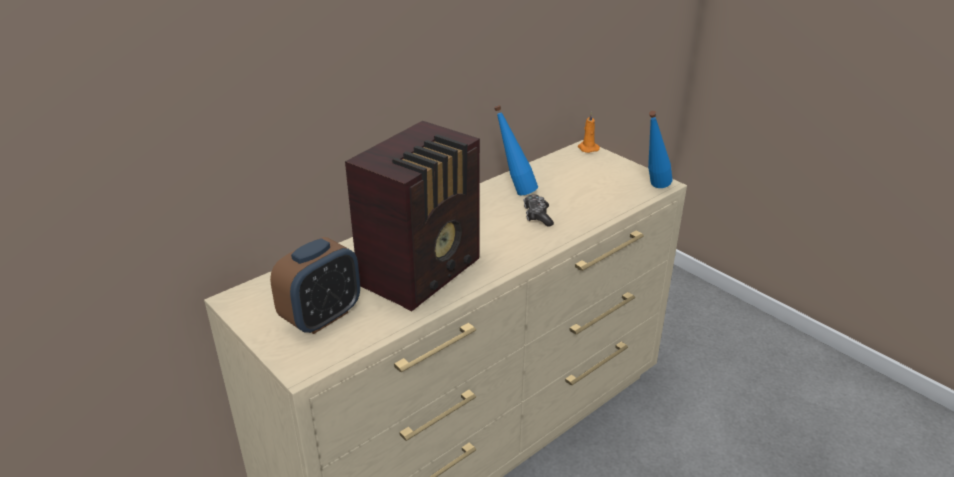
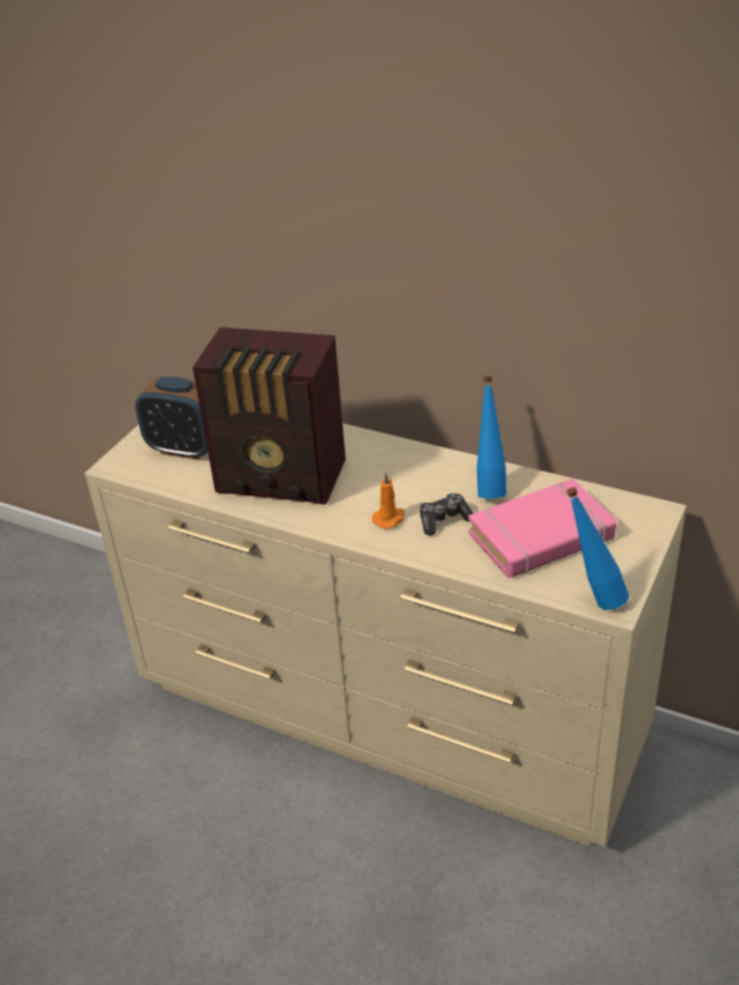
camera: 70 degrees right, 5 degrees up
orange candle [578,111,600,153] -> orange candle moved to [372,473,405,529]
none -> pink book [468,478,616,578]

